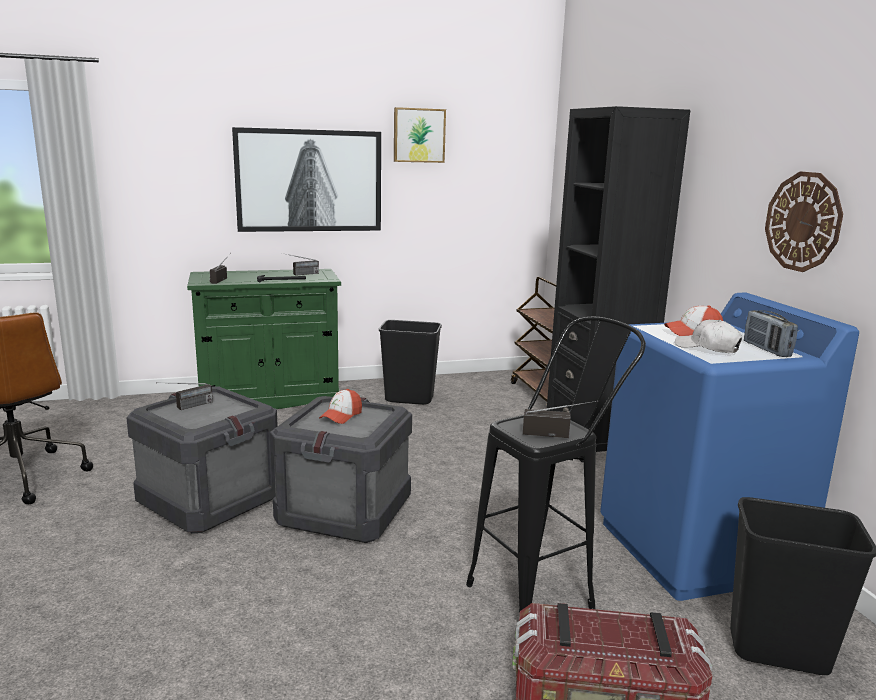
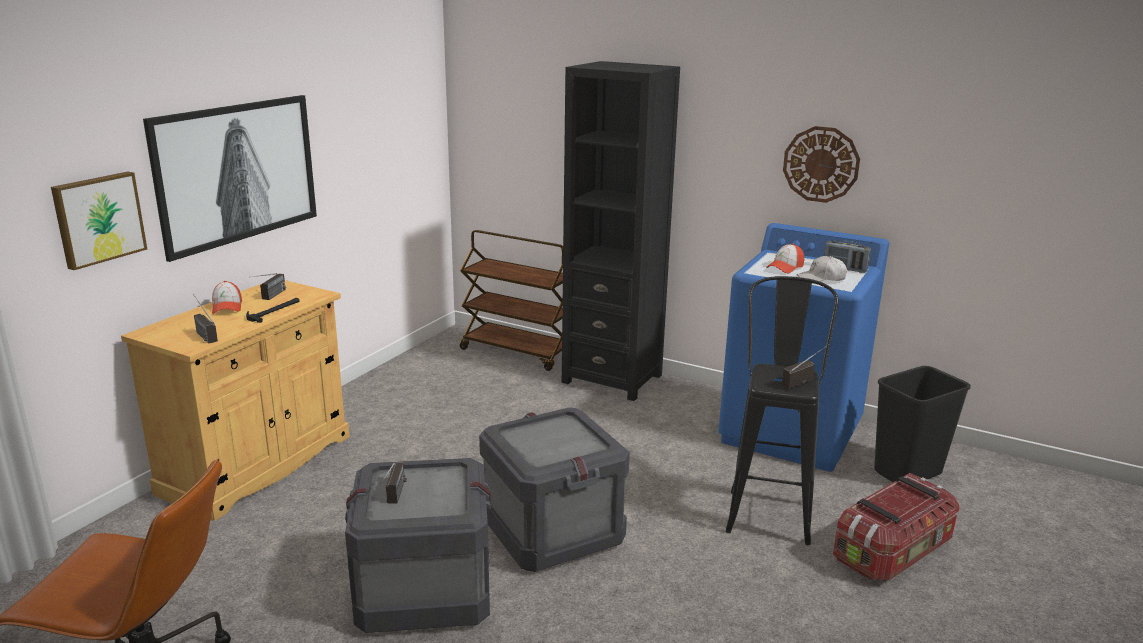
camera: 45 degrees left, 5 degrees up
green cabinet [187,269,341,409] -> beige cabinet [121,280,350,521]
cap [319,389,362,424] -> cap moved to [212,281,242,314]
black trash can [379,320,442,405] -> none
picture [394,107,446,163] -> picture moved to [51,172,147,270]

